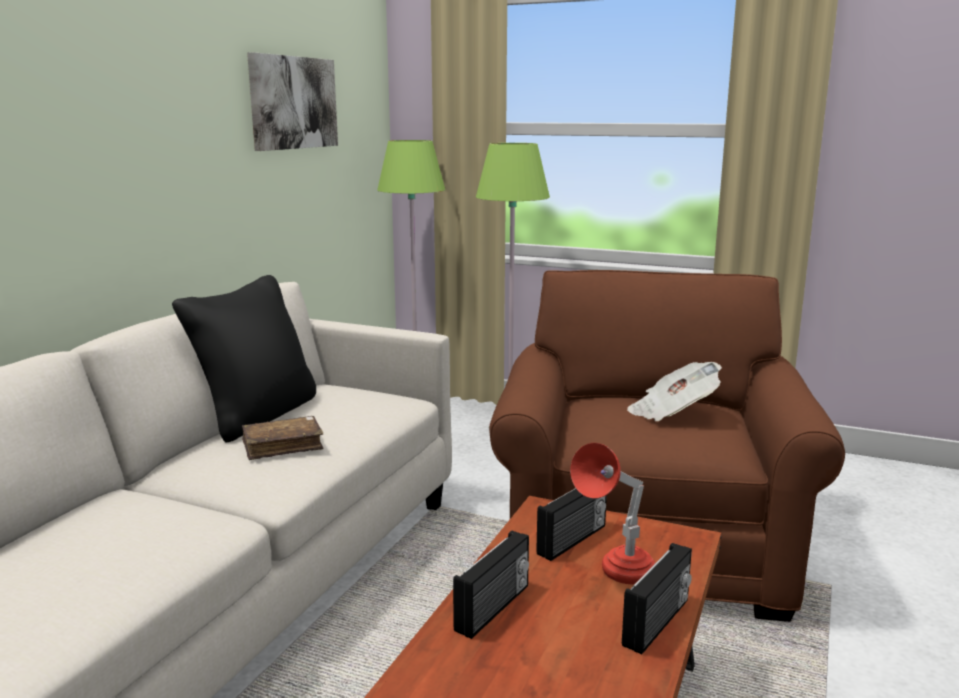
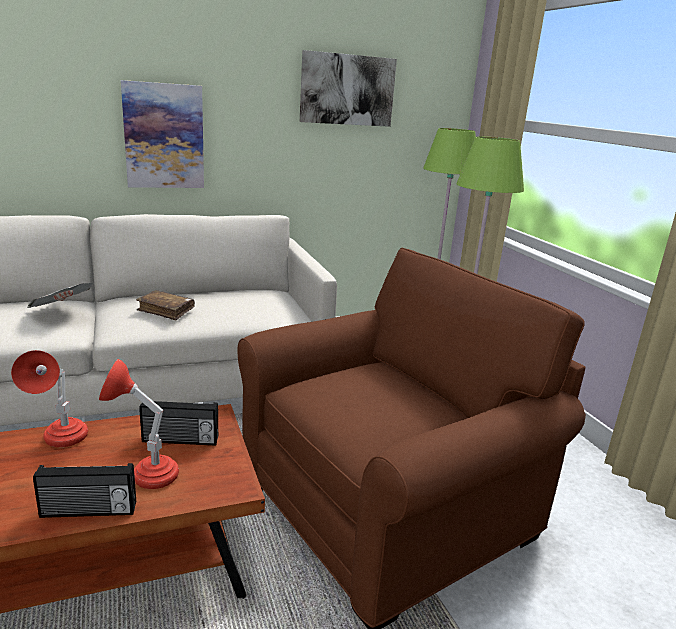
camera: 45 degrees right, 5 degrees up
black pillow [172,275,316,442] -> none
radio [453,530,529,639] -> red table lamp [11,350,88,447]
newspaper [627,362,722,421] -> newspaper moved to [27,283,93,308]
none -> picture [121,80,204,188]

